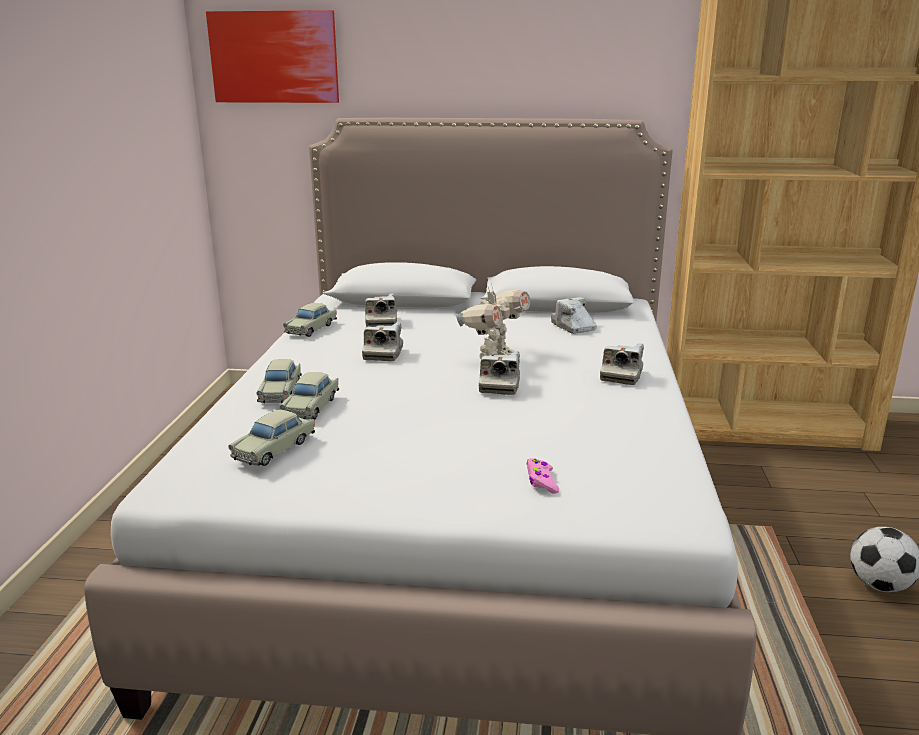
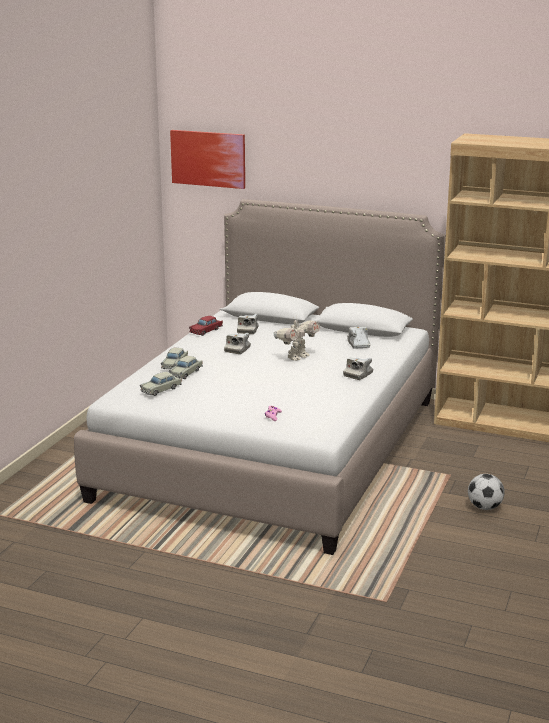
camera: 15 degrees right, 0 degrees up
beige toy car [283,303,337,337] -> red toy car [189,316,223,336]
camera [479,351,520,395] -> none

